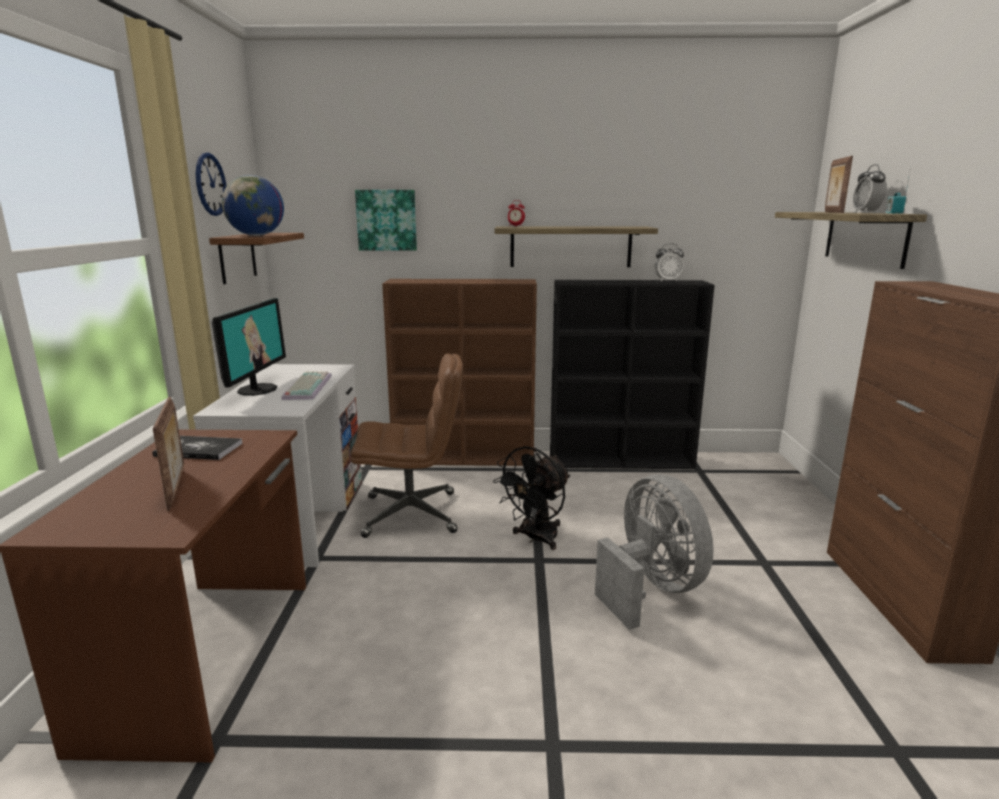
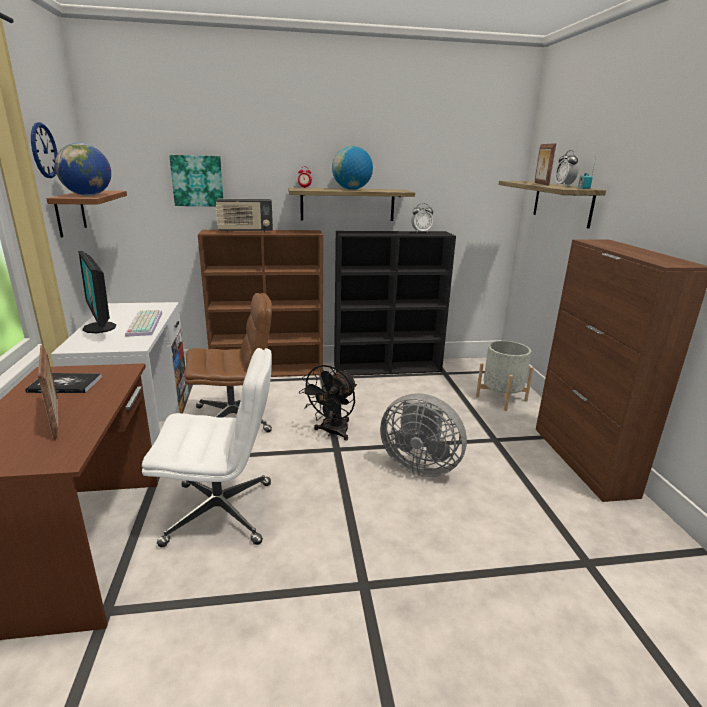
camera: 10 degrees left, 5 degrees up
monitor [212,298,286,396] -> monitor turned 150 degrees clockwise [78,251,116,333]
grey fan [595,474,714,630] -> grey fan turned 150 degrees clockwise [380,393,467,477]
none -> white office chair [142,348,272,547]
none -> radio [216,199,273,232]
none -> globe [332,146,373,190]
none -> grey planter [476,341,534,411]

